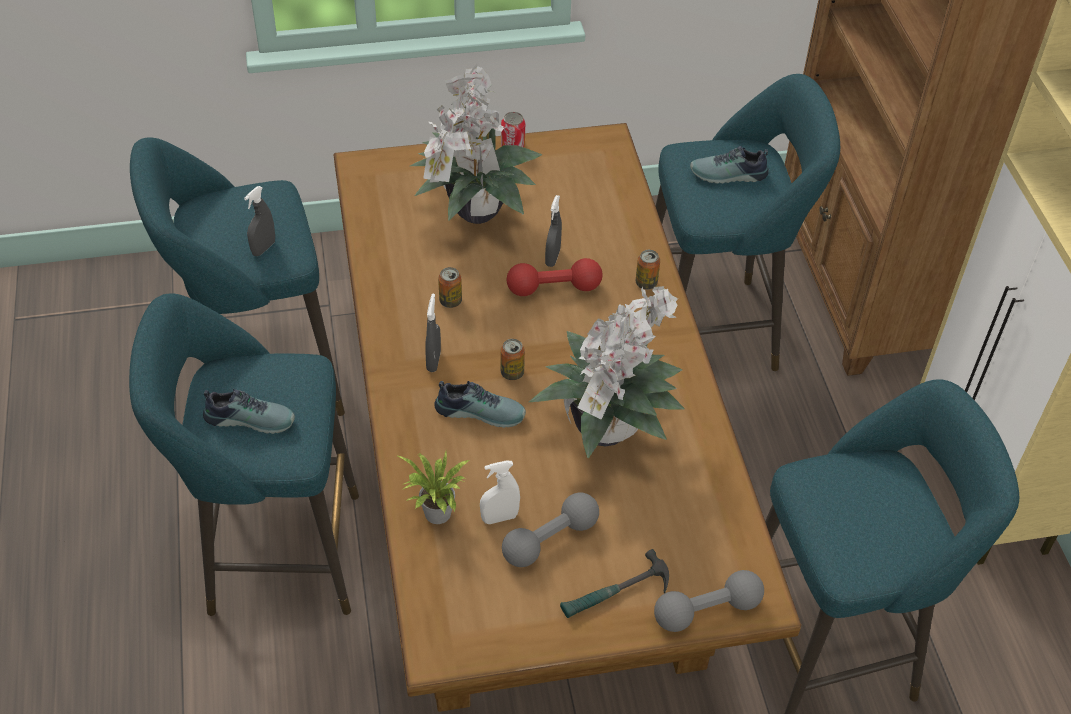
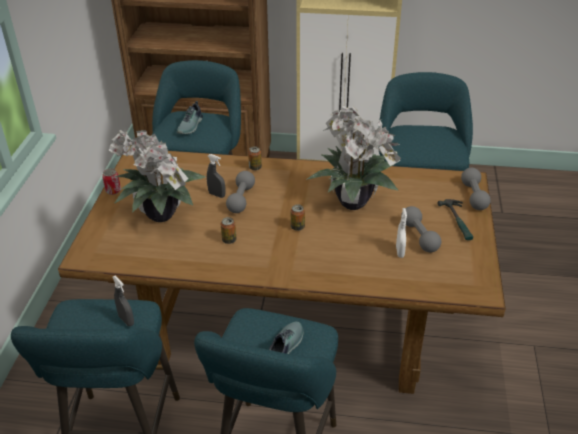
camera: 70 degrees left, 10 degrees down
potted plant [396,451,469,524] -> none
grey spray bottle [425,294,441,372] -> none
shoe [434,381,526,428] -> none
red dumbbell [507,258,603,296] -> grey dumbbell [226,171,255,213]

